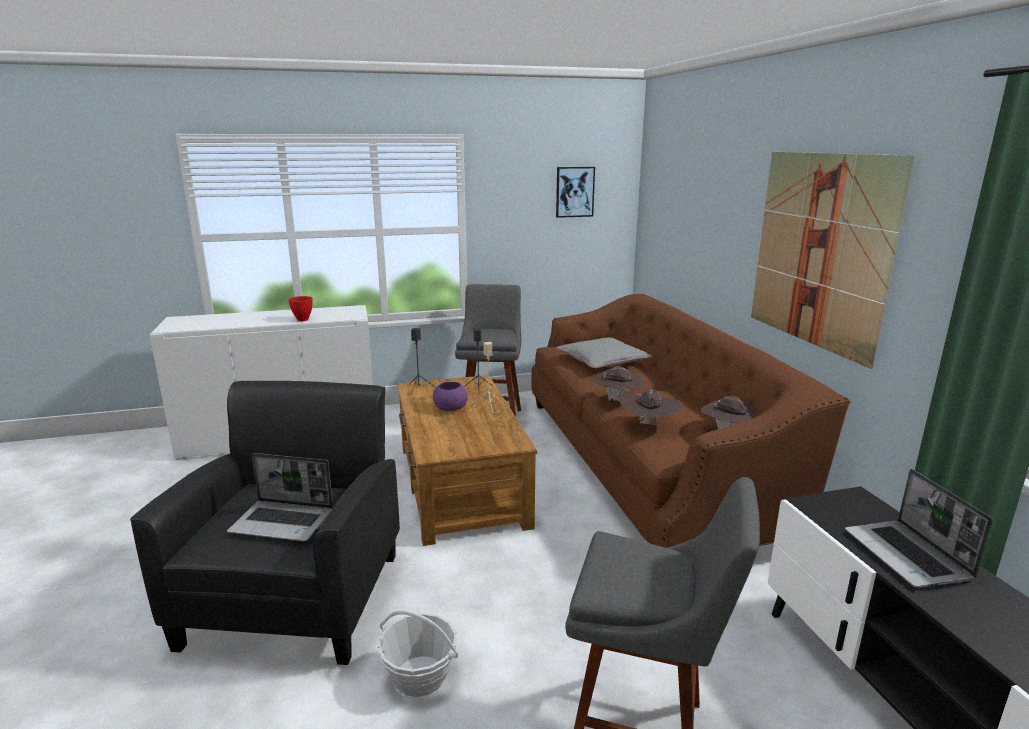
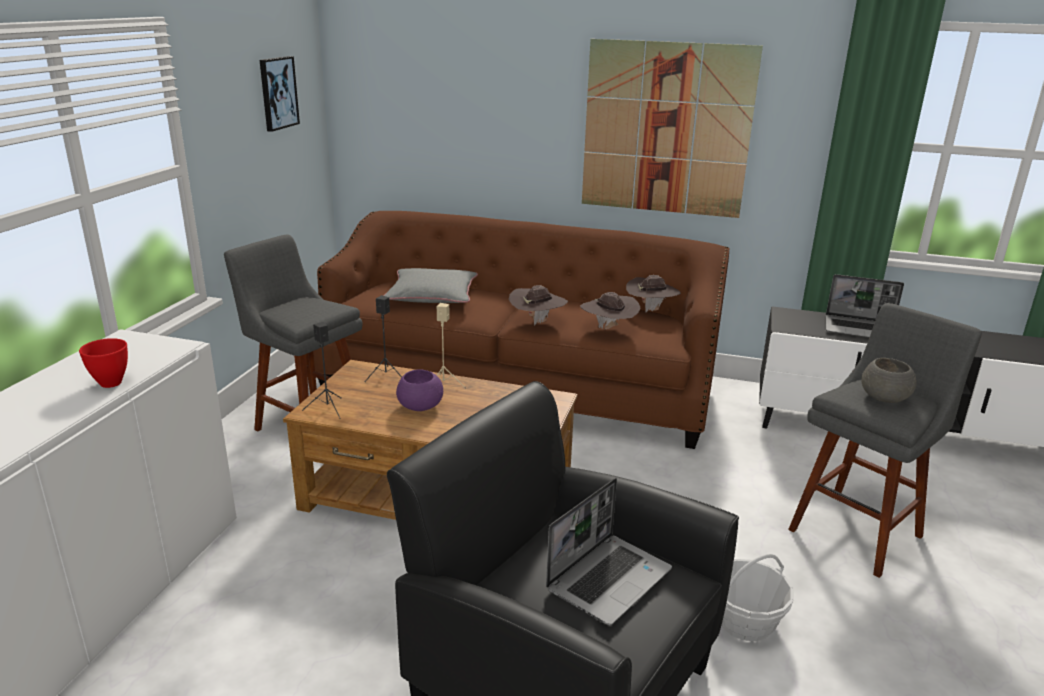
camera: 60 degrees left, 5 degrees up
none -> grey bowl [861,358,917,403]

